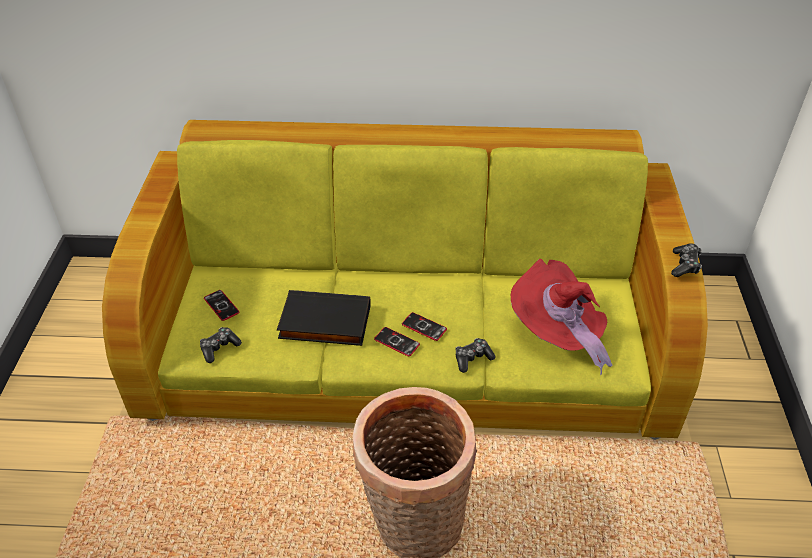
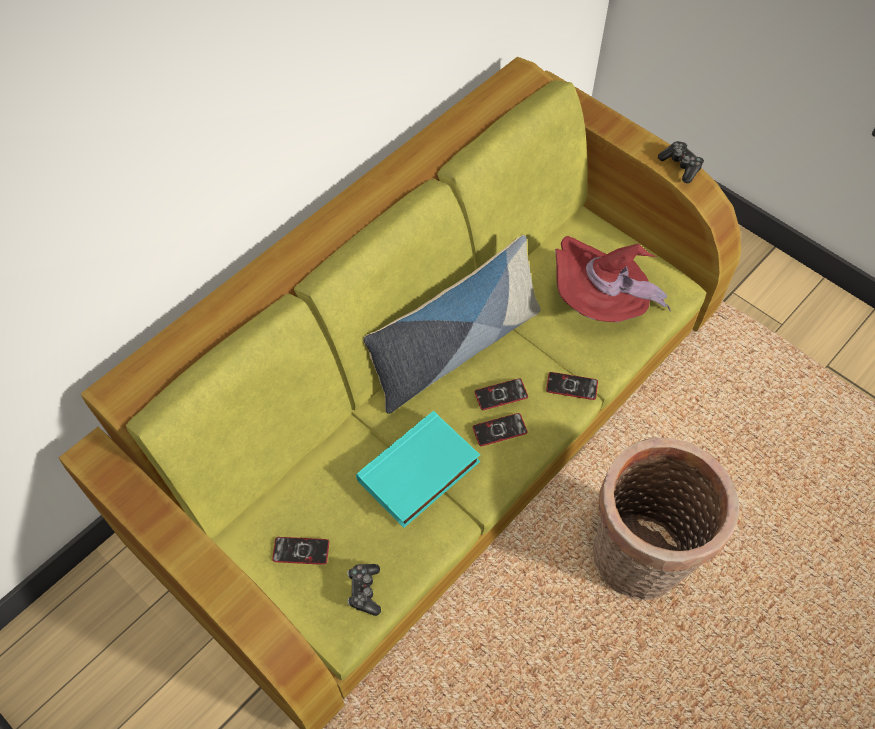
camera: 50 degrees left, 15 degrees up
black book [277,290,371,346] -> turquoise book [356,411,480,528]
game controller [456,338,496,373] -> phone [546,372,598,400]
none -> pillow [363,235,540,414]

